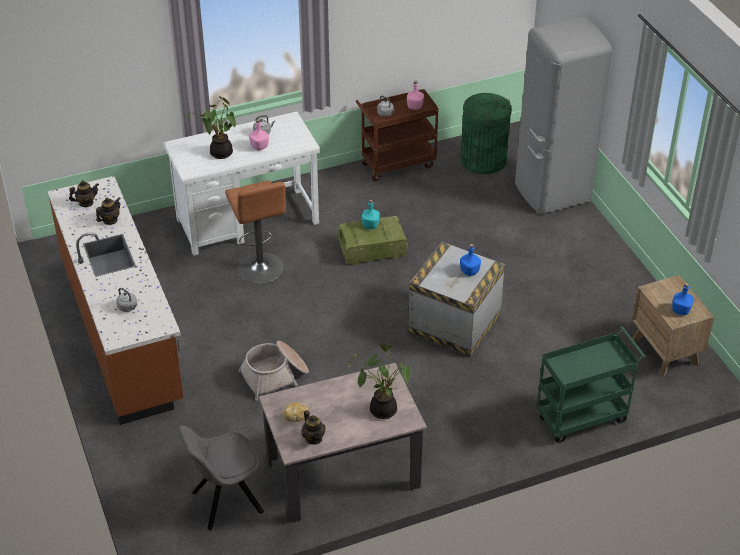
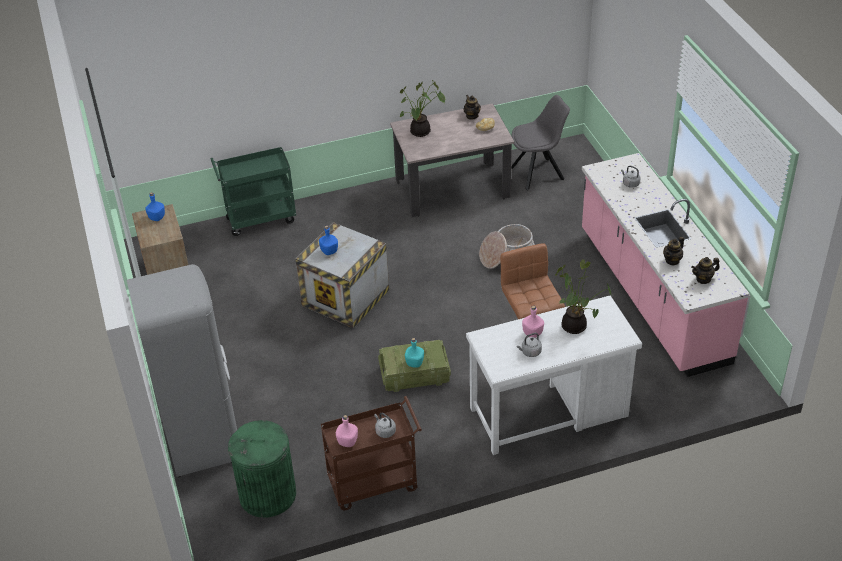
camera: 175 degrees left, 0 degrees up
brown counter [48,176,184,425] -> pink counter [582,153,750,377]

